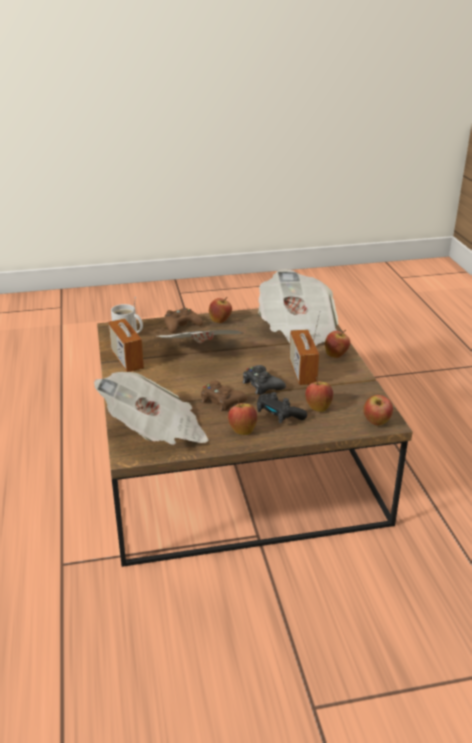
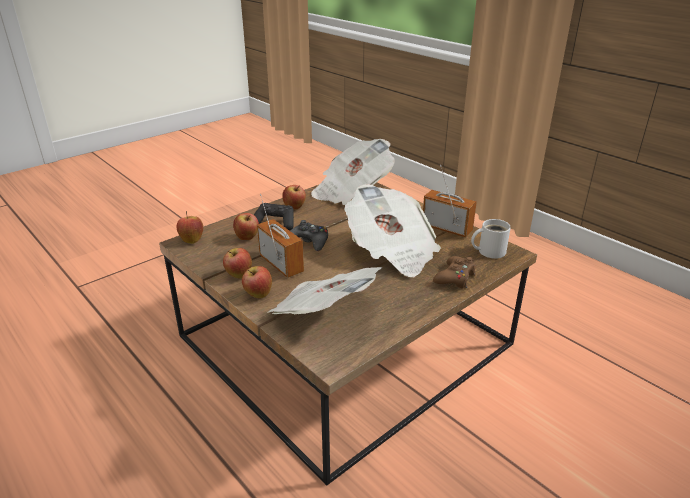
camera: 150 degrees right, 0 degrees up
brown game controller [201,381,247,411] -> none
apple [209,297,232,323] -> apple moved to [223,248,252,279]

